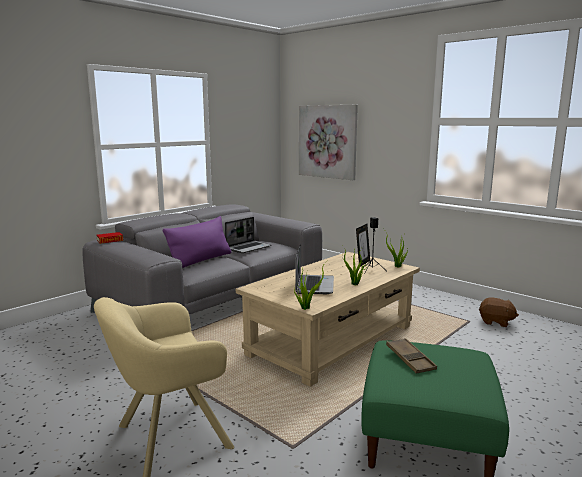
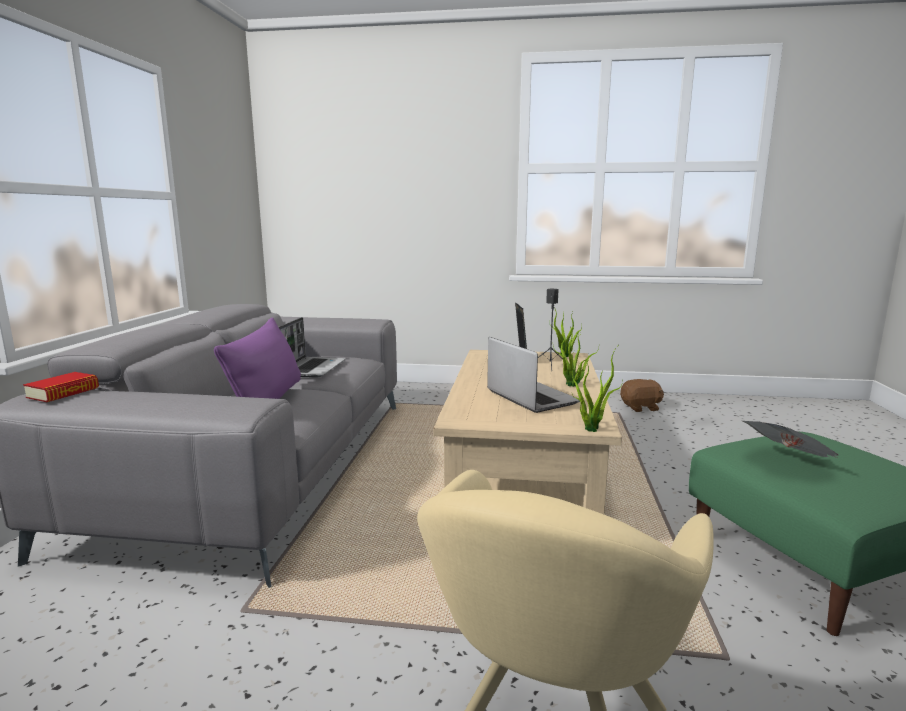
camera: 35 degrees left, 0 degrees up
picture [299,105,358,180] -> none
brown tray [386,338,437,374] -> newspaper [743,421,839,458]

